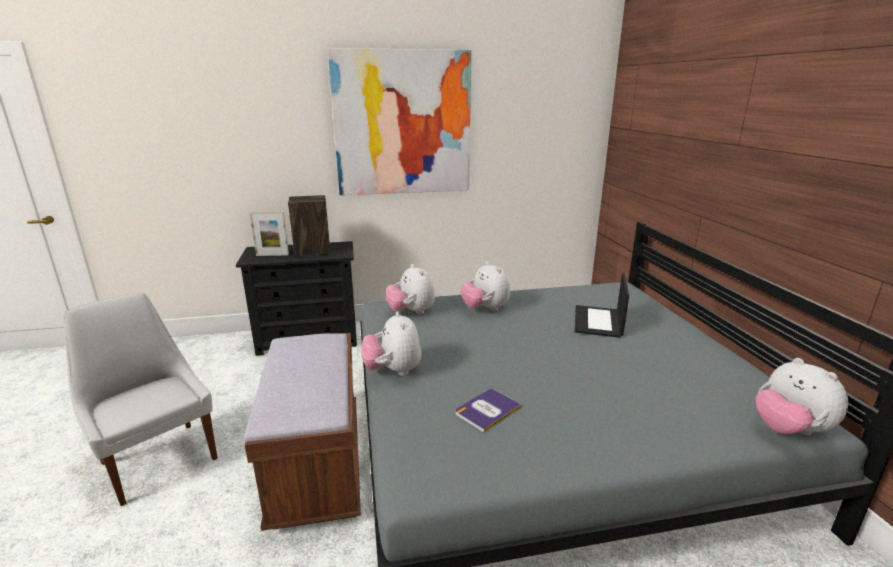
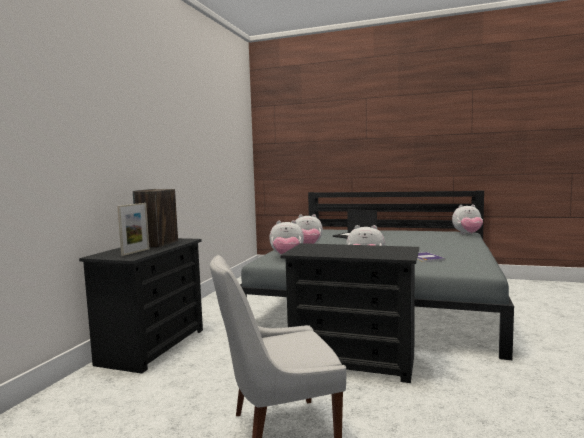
camera: 60 degrees left, 15 degrees down
brown bench [244,333,361,531] -> black dresser [280,243,419,383]
picture [327,48,471,195] -> none

